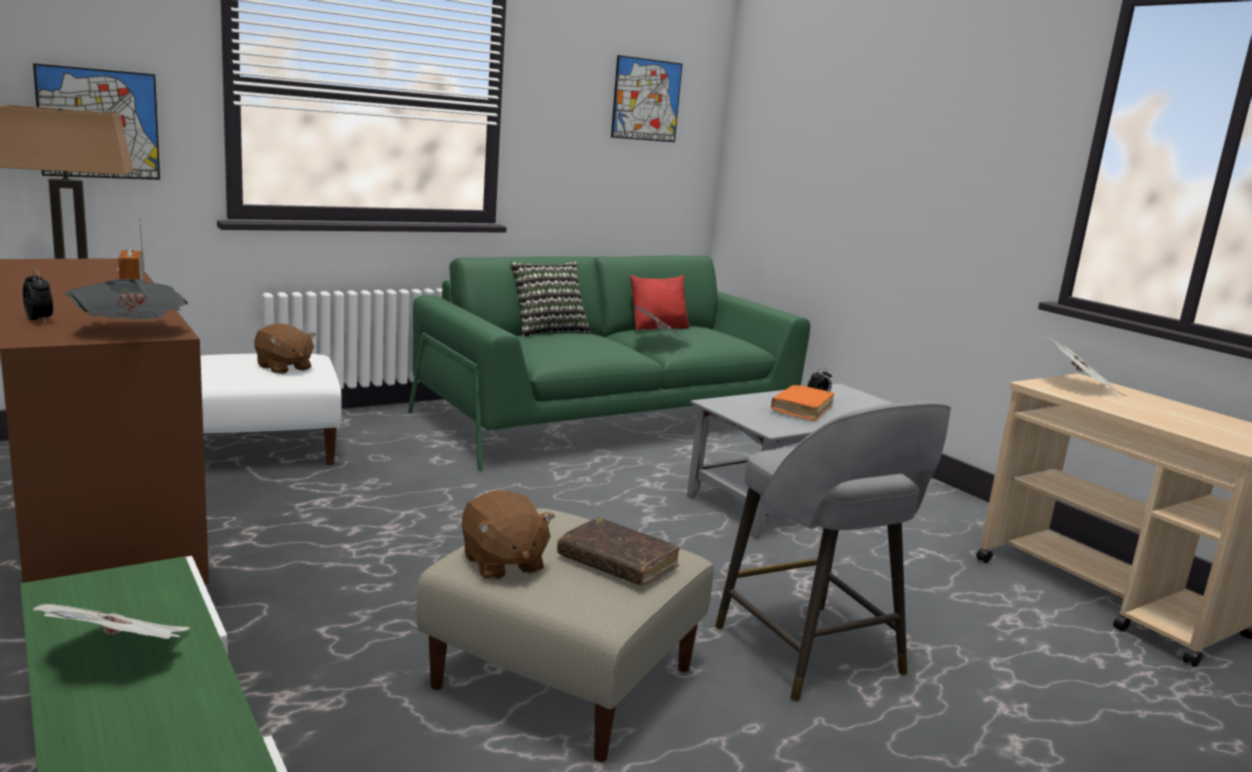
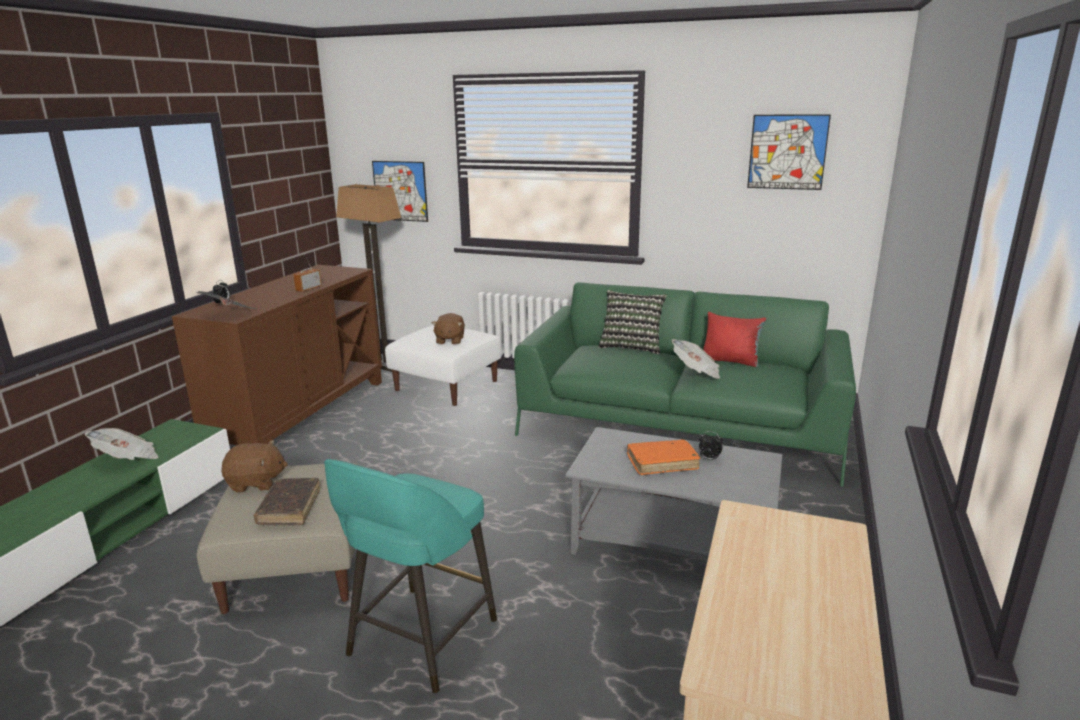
camera: 55 degrees right, 5 degrees up
brown plush toy [461,490,555,580] -> brown plush toy turned 120 degrees counterclockwise [221,440,288,492]
grey stool [715,401,951,701] -> turquoise stool [324,459,497,693]
newspaper [1044,335,1125,396] -> none

